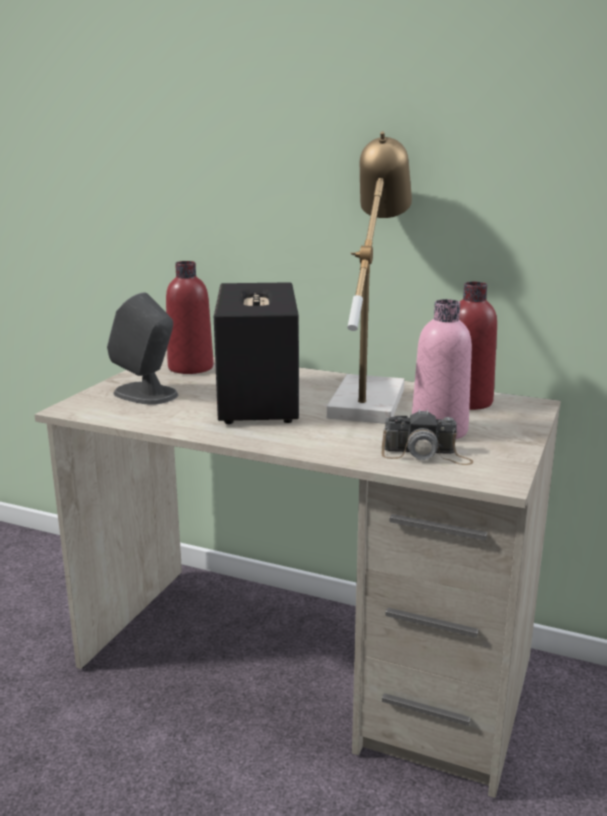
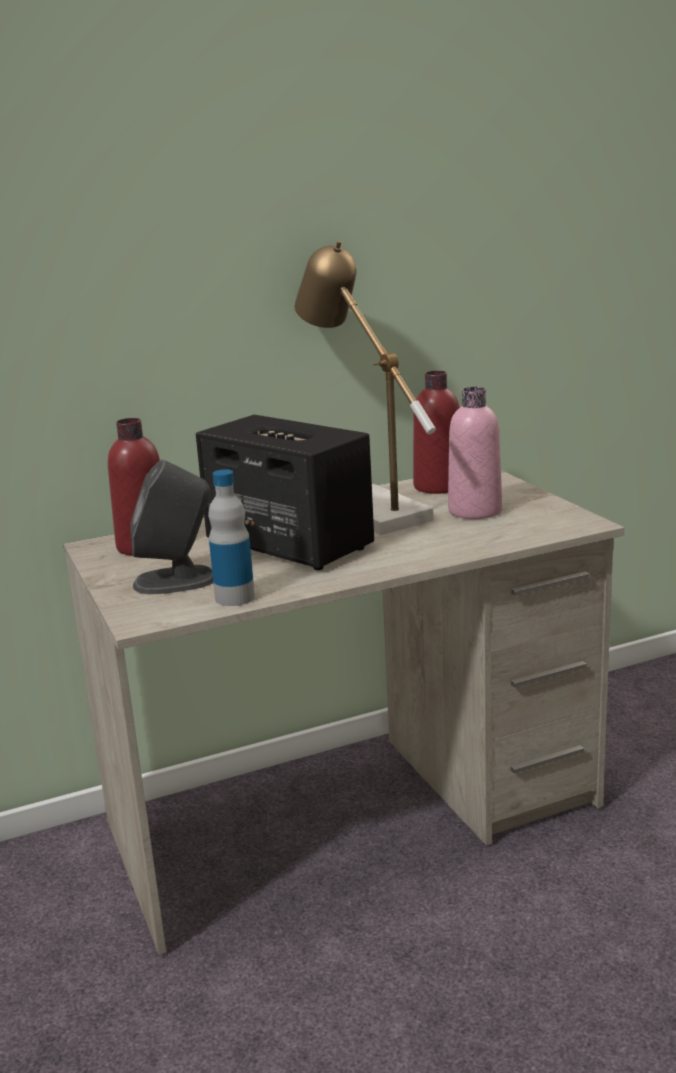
camera: 45 degrees left, 0 degrees up
camera [382,409,473,465] -> none
none -> bottle [208,469,255,606]

